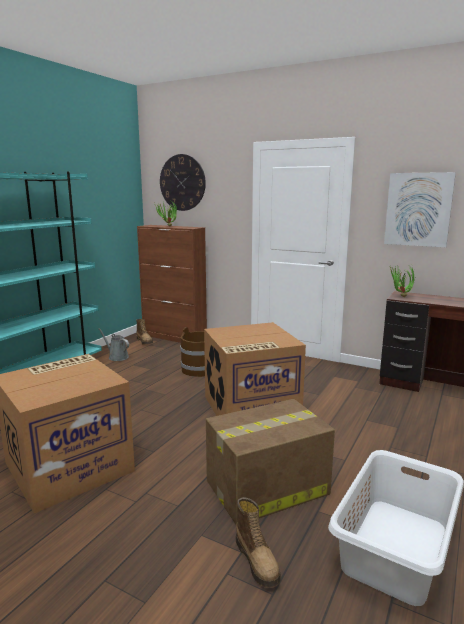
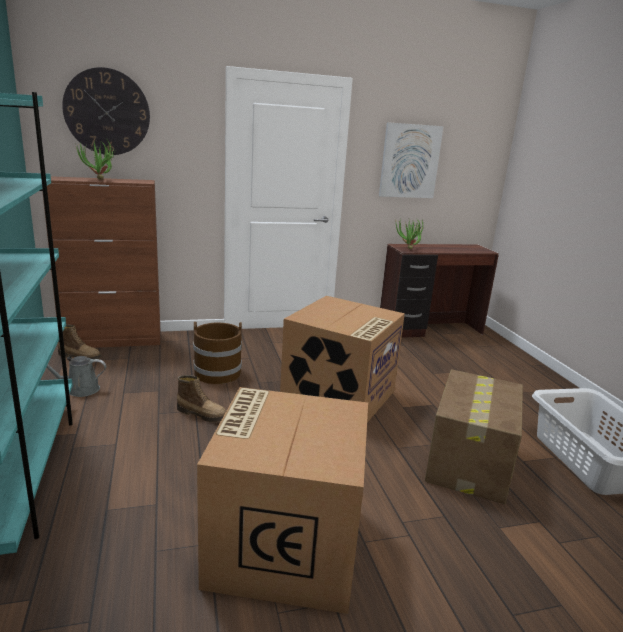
camera: 45 degrees left, 5 degrees up
boot [236,497,281,588] -> boot moved to [177,375,226,422]

